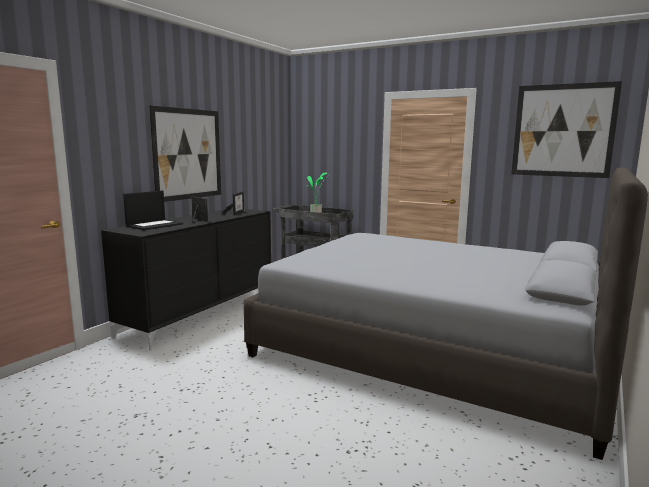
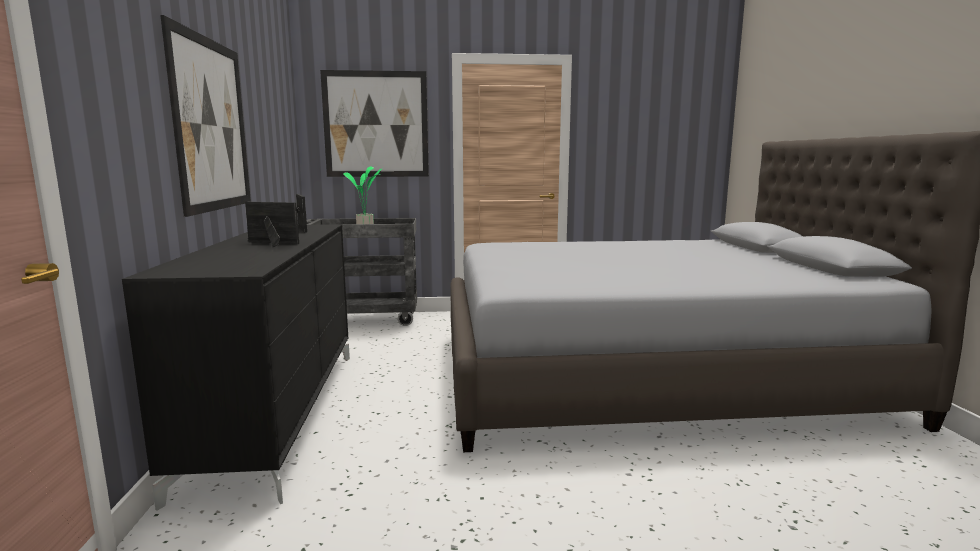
camera: 35 degrees left, 0 degrees up
laptop [123,191,183,230] -> none
picture [511,81,622,178] -> picture moved to [320,70,429,177]

